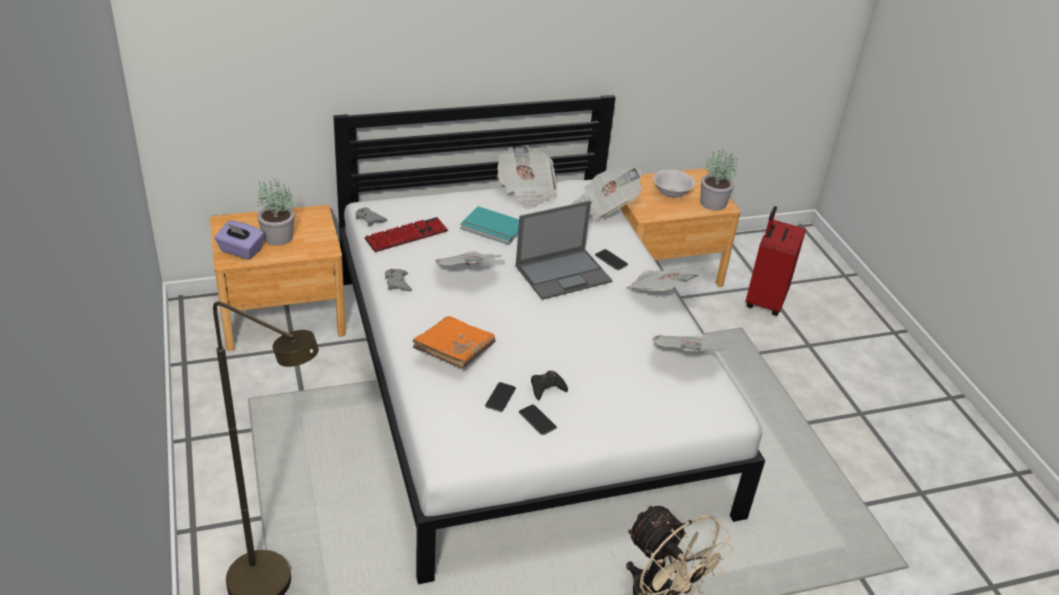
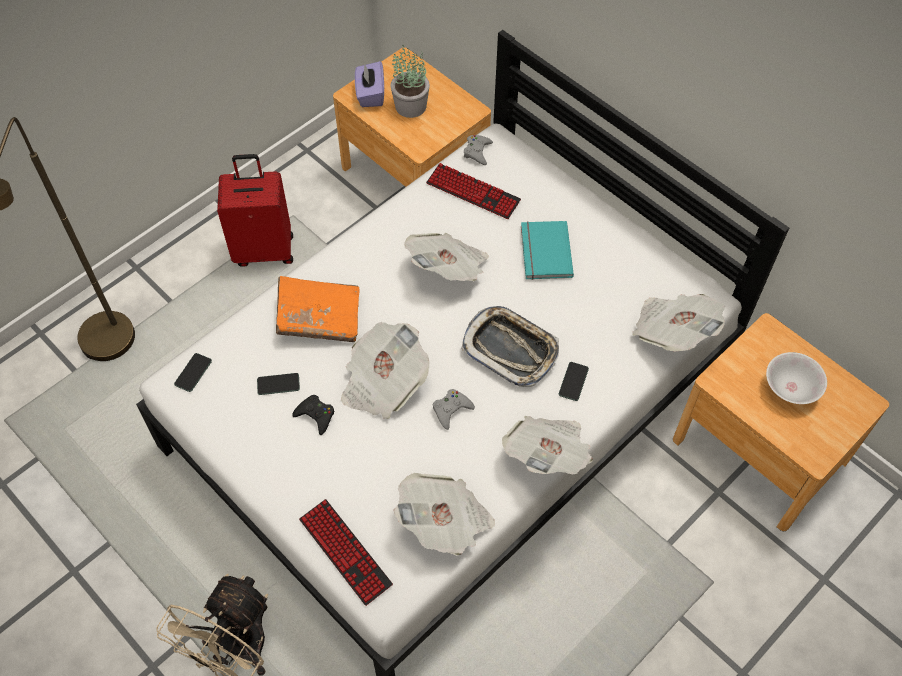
camera: 65 degrees right, 20 degrees up
grey game controller [385,269,412,291] -> grey game controller moved to [433,389,475,430]
newspaper [497,145,557,209] -> newspaper moved to [341,322,429,419]
laptop [516,201,612,300] -> tray [461,306,559,387]
phone [519,404,557,435] -> phone moved to [174,353,212,392]
potted plant [700,149,737,211] -> none
red suitcase [745,206,806,316] -> red suitcase moved to [217,154,293,267]
none -> keyboard [299,499,393,606]

